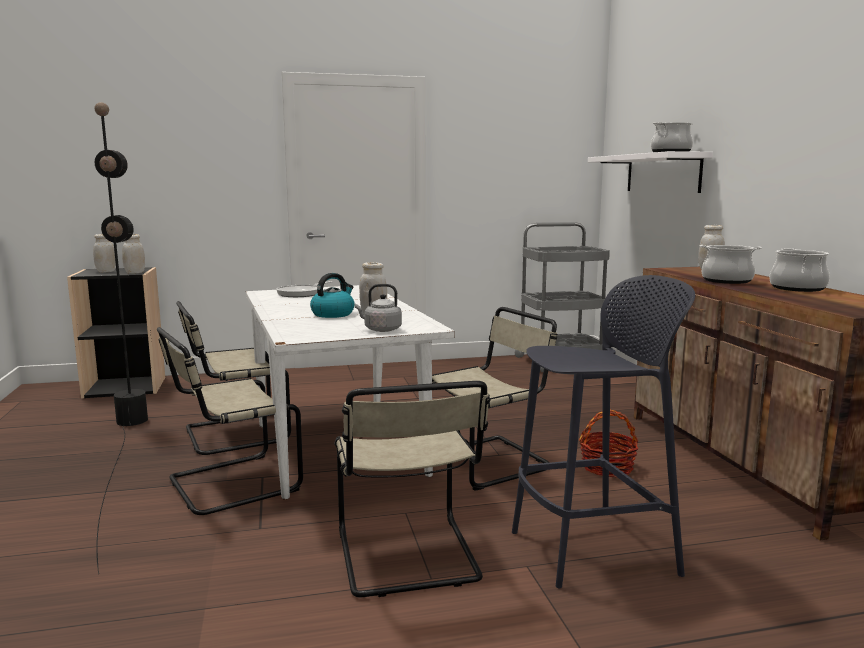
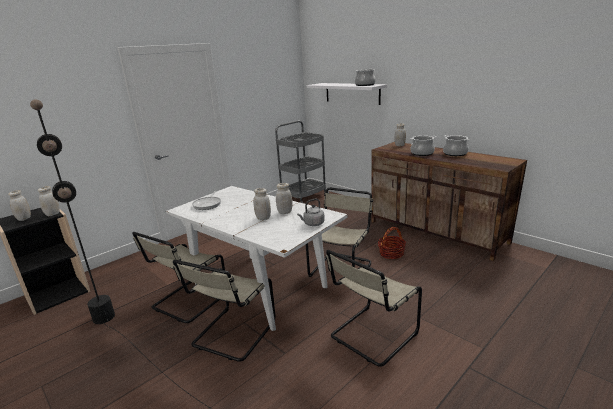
camera: 30 degrees left, 10 degrees up
kettle [310,273,355,318] -> white jar [253,188,271,220]
beige chair [334,381,490,597] -> beige chair turned 90 degrees clockwise [326,250,422,367]
grey stool [512,275,695,588] -> none

